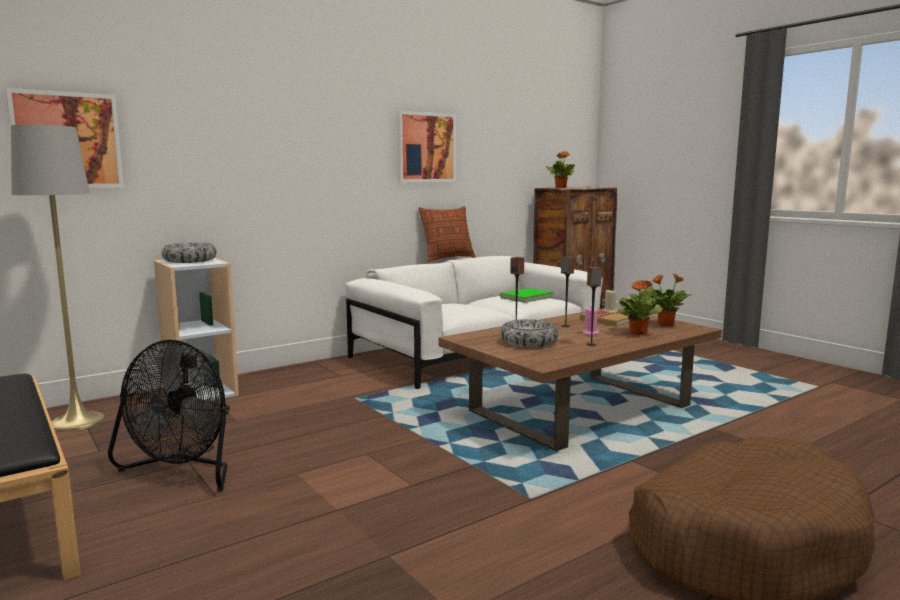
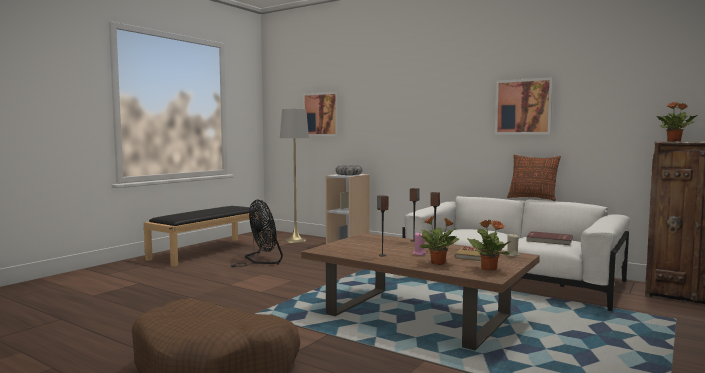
camera: 70 degrees right, 5 degrees down
black fan [108,340,230,492] -> black fan turned 150 degrees clockwise [231,199,283,267]
green book [500,288,554,303] -> red book [526,231,573,245]
bowl [500,319,559,347] -> none

